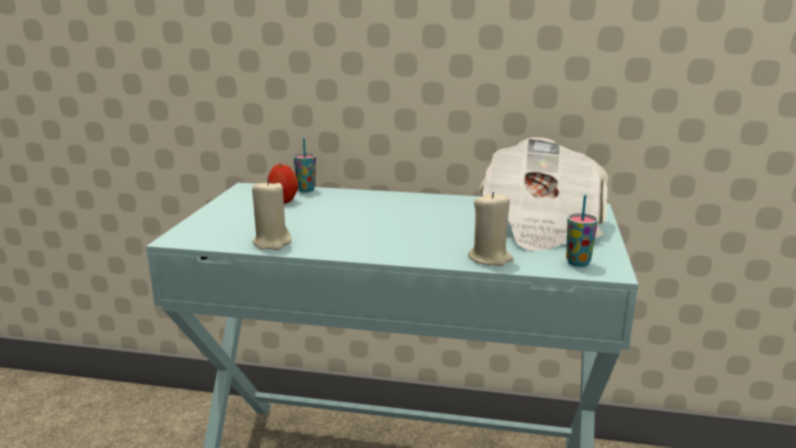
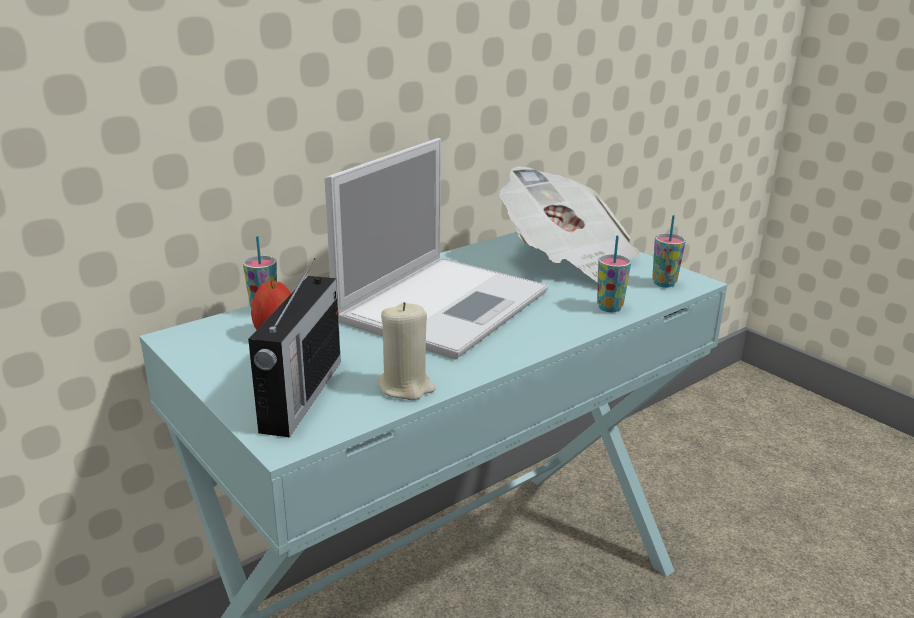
camera: 50 degrees left, 5 degrees up
beige candle [468,192,514,266] -> cup [597,235,631,312]
none -> radio [248,258,341,437]
none -> laptop [324,138,548,359]

